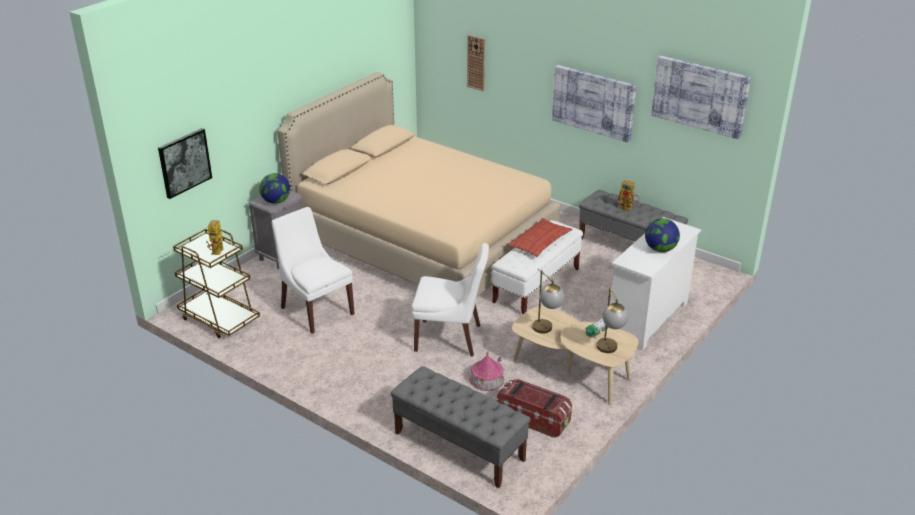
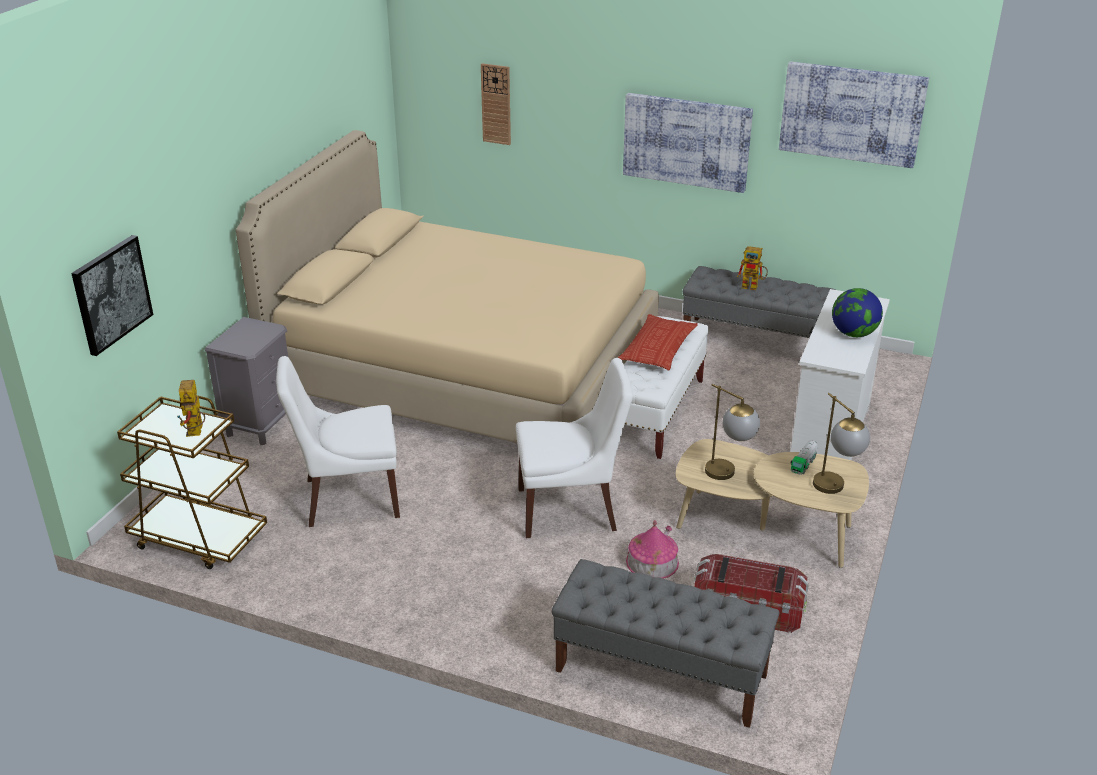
camera: 15 degrees left, 0 degrees up
globe [259,173,290,204] -> none
white chair [271,207,355,334] -> white chair turned 45 degrees counterclockwise [276,356,400,527]

